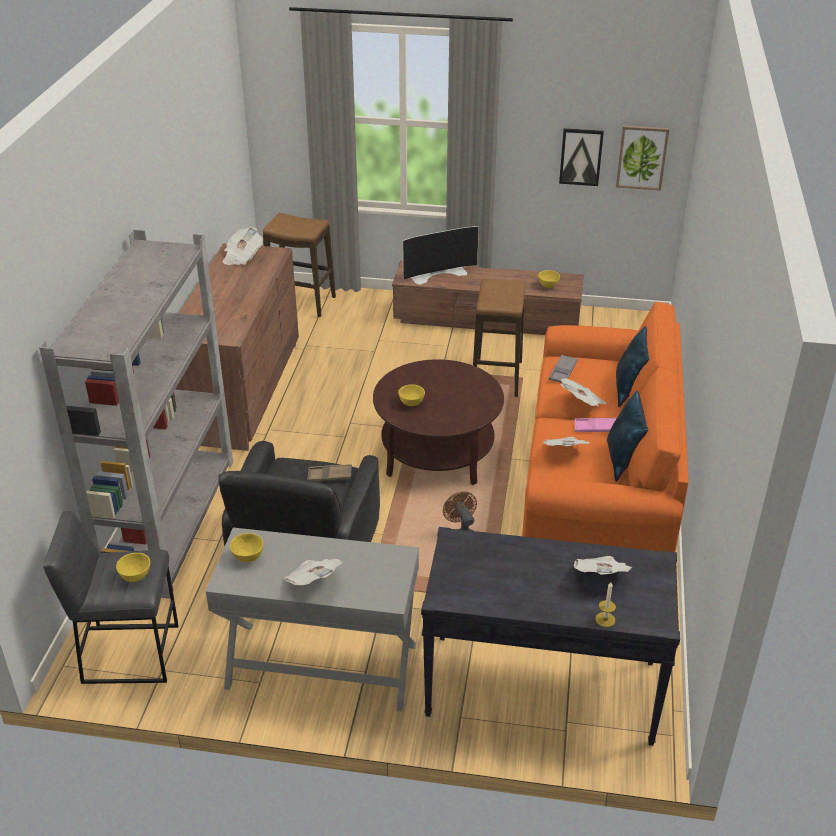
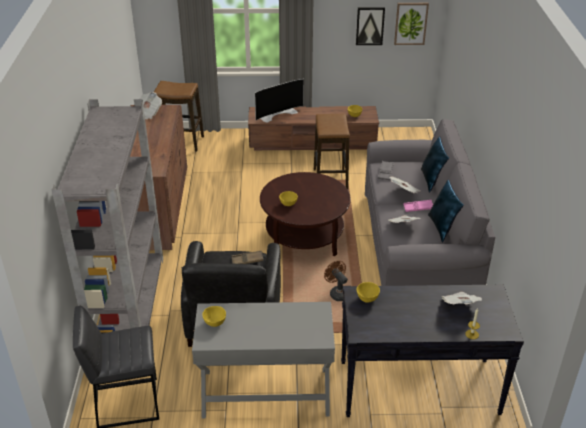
camera: 10 degrees left, 0 degrees up
yellow bowl [116,553,150,582] -> yellow bowl moved to [356,282,380,303]
newspaper [284,559,343,585] -> none
orange sofa [522,302,689,552] -> grey sofa [365,119,495,286]

